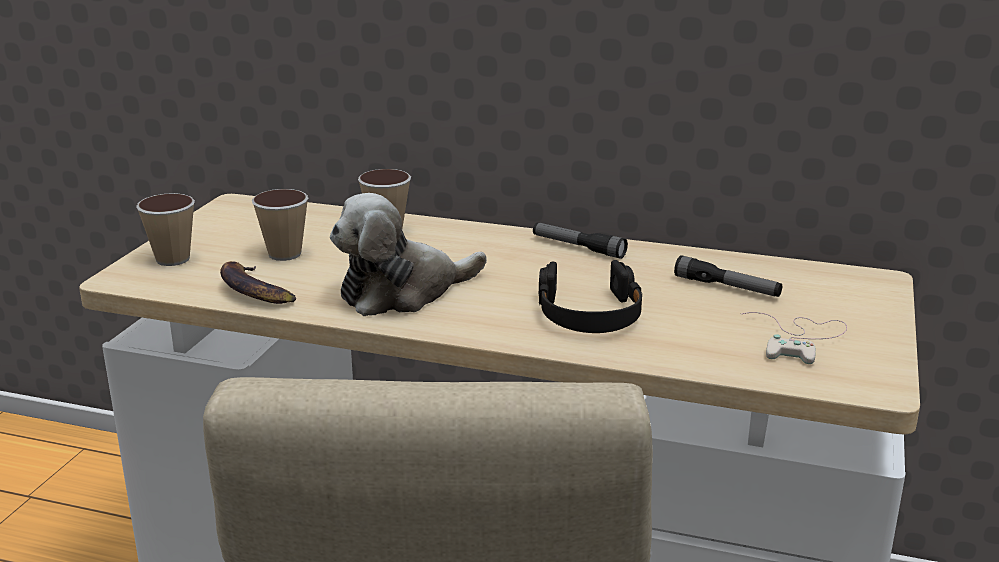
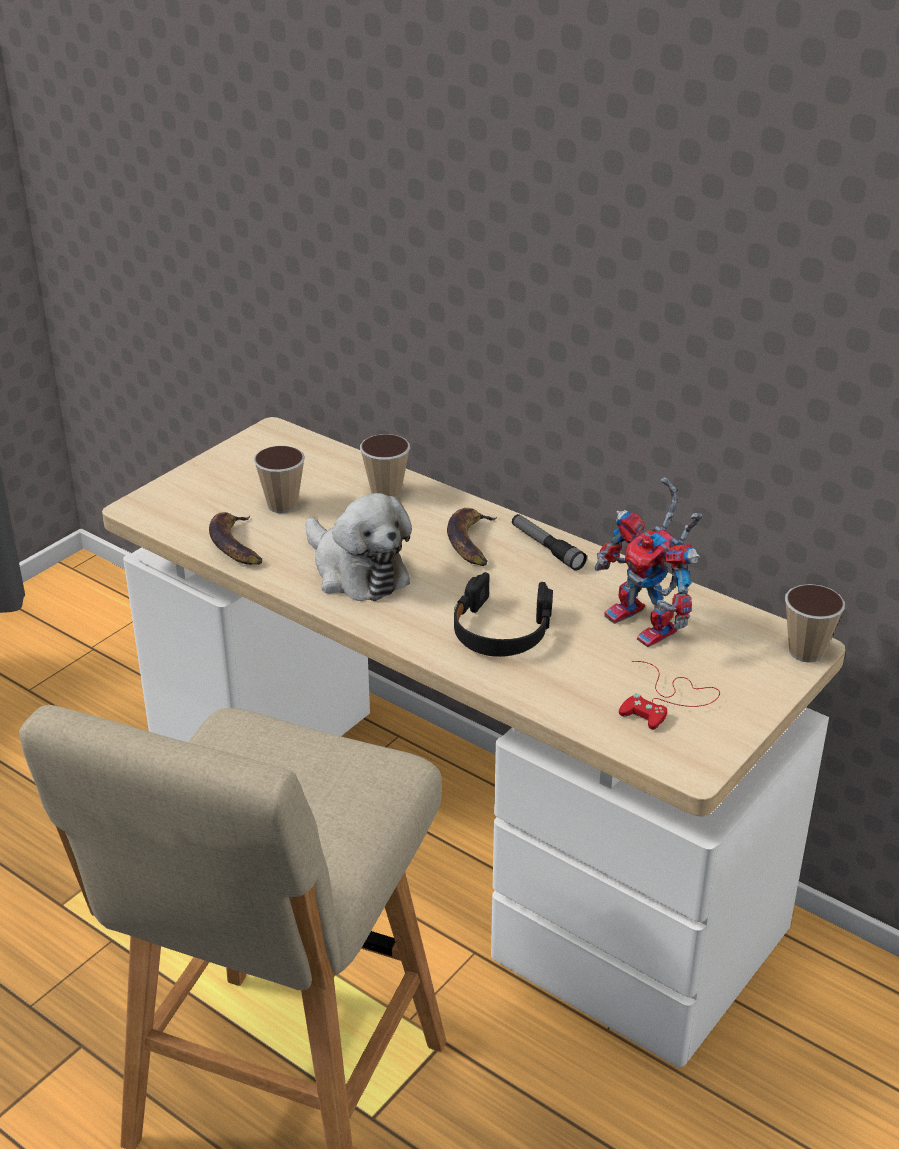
camera: 20 degrees right, 10 degrees up
cup [136,193,195,266] -> cup moved to [785,584,845,663]
plush toy [330,193,487,316] -> plush toy turned 120 degrees counterclockwise [306,493,412,601]
flashlight [674,255,782,297] -> toy robot [595,477,703,647]
white game controller [742,312,847,364] -> red game controller [619,661,720,730]
none -> banana [447,508,497,566]

